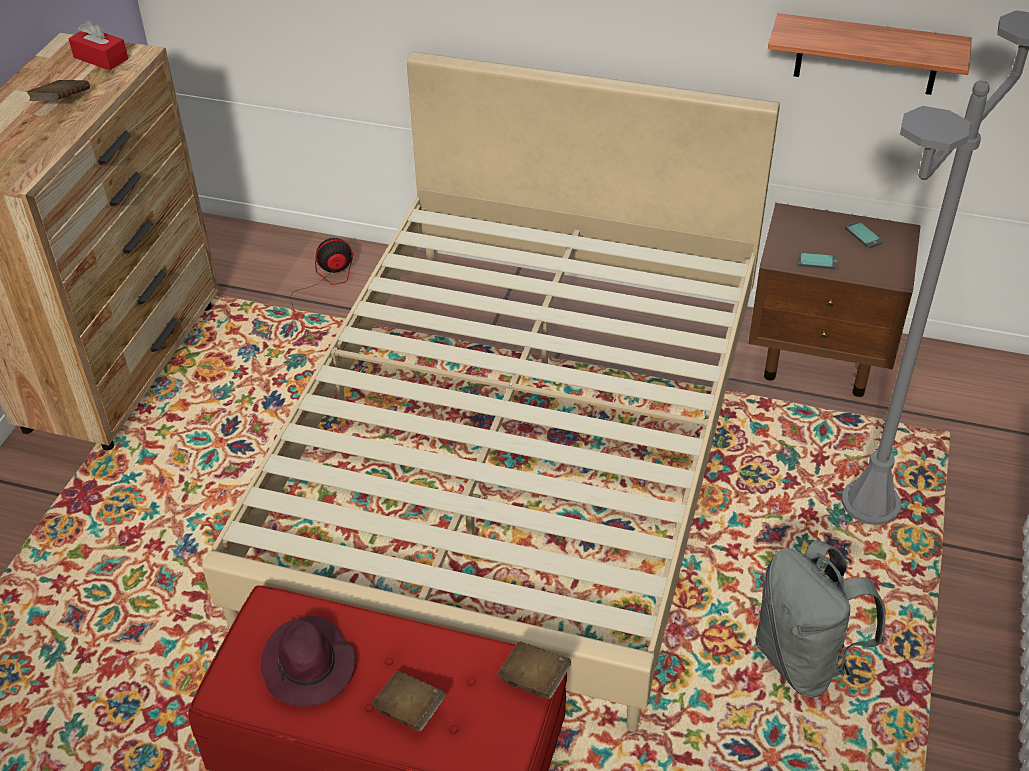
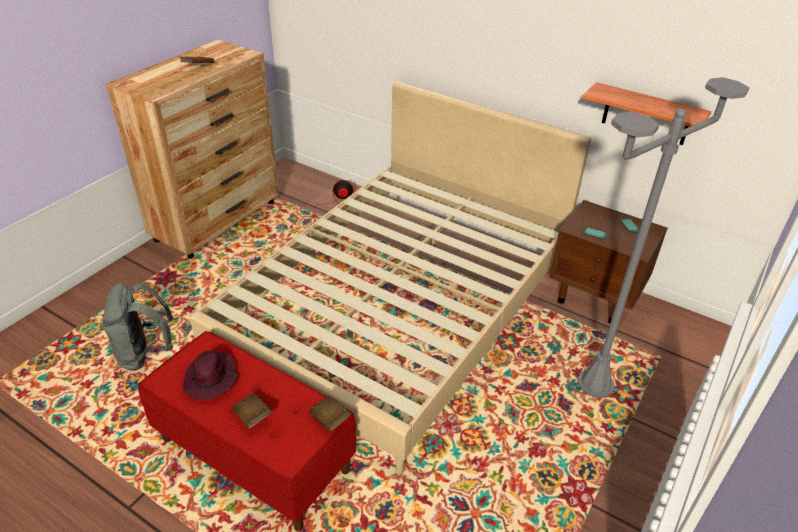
camera: 15 degrees right, 5 degrees down
red tissue box [69,20,128,70] -> none
grey backpack [755,540,886,697] -> grey backpack moved to [101,283,174,370]

